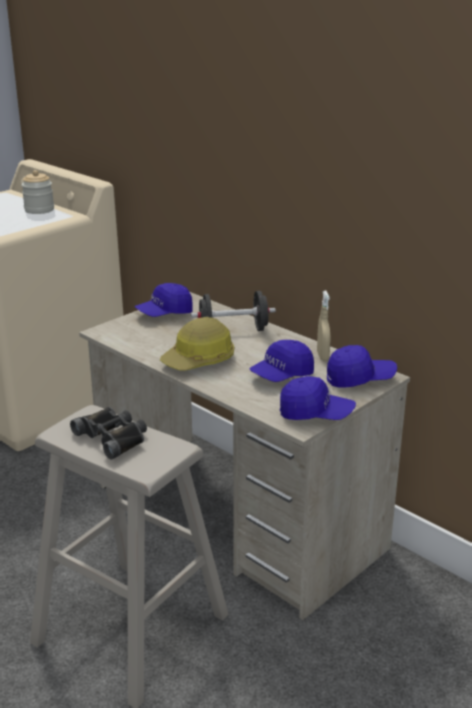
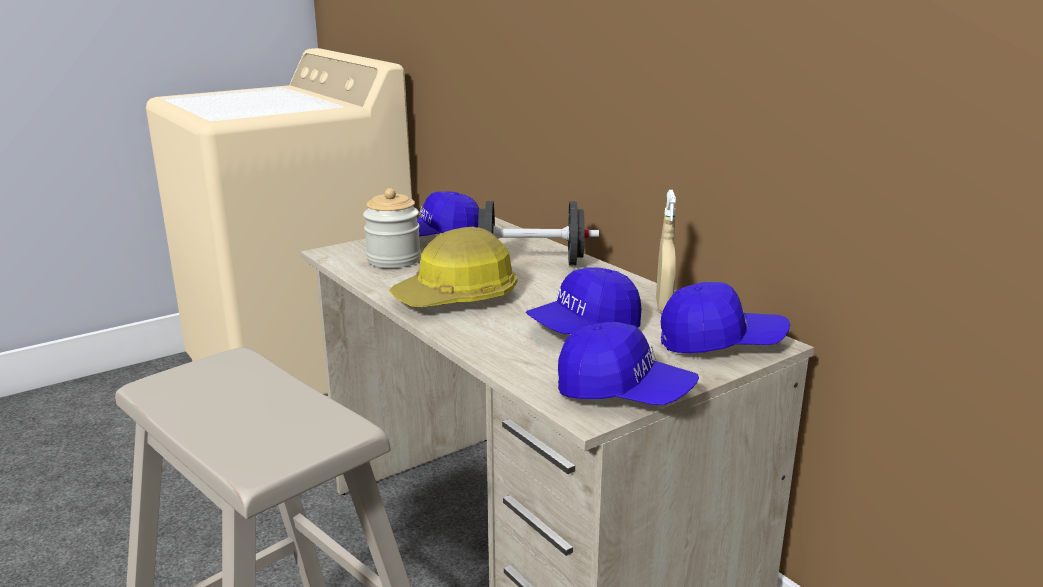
camera: 10 degrees right, 5 degrees down
jar [21,170,54,214] -> jar moved to [363,188,421,268]
black binoculars [70,407,147,459] -> none

